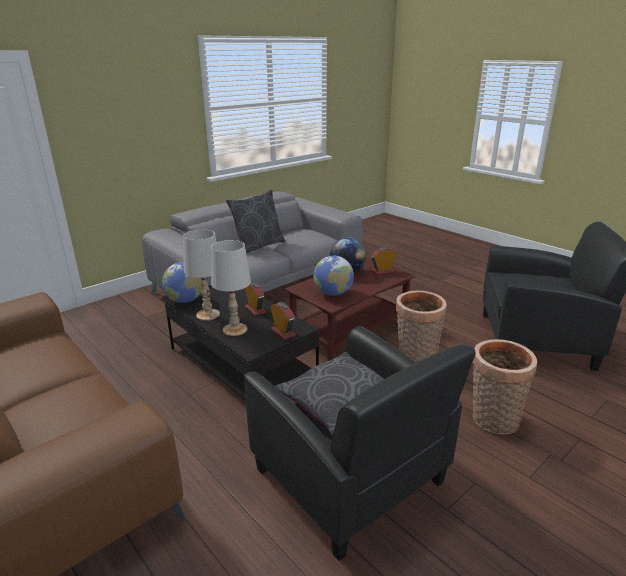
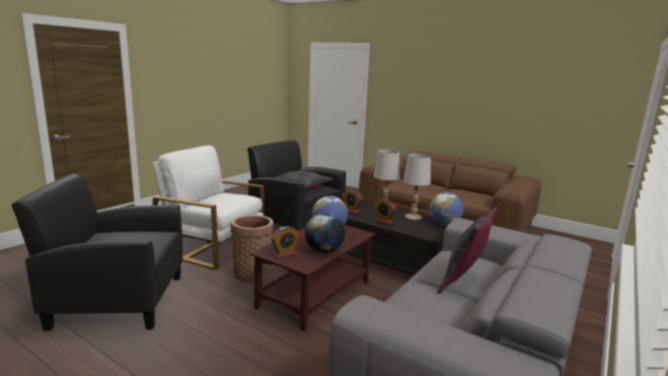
camera: 165 degrees right, 10 degrees down
basket [472,339,538,435] -> white armchair [152,146,264,270]

